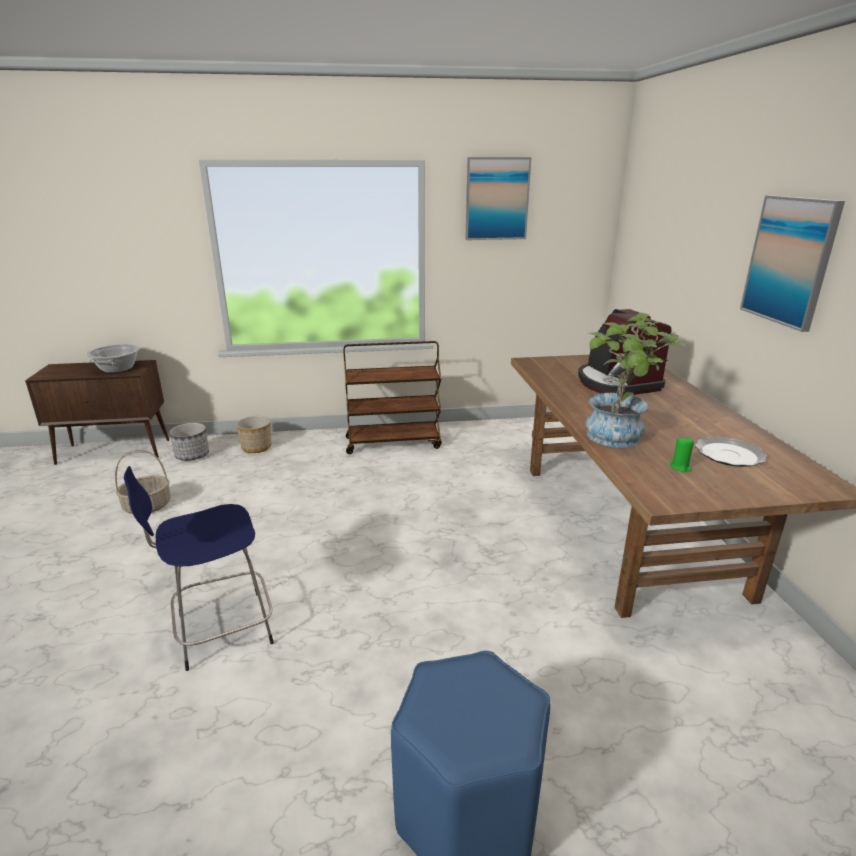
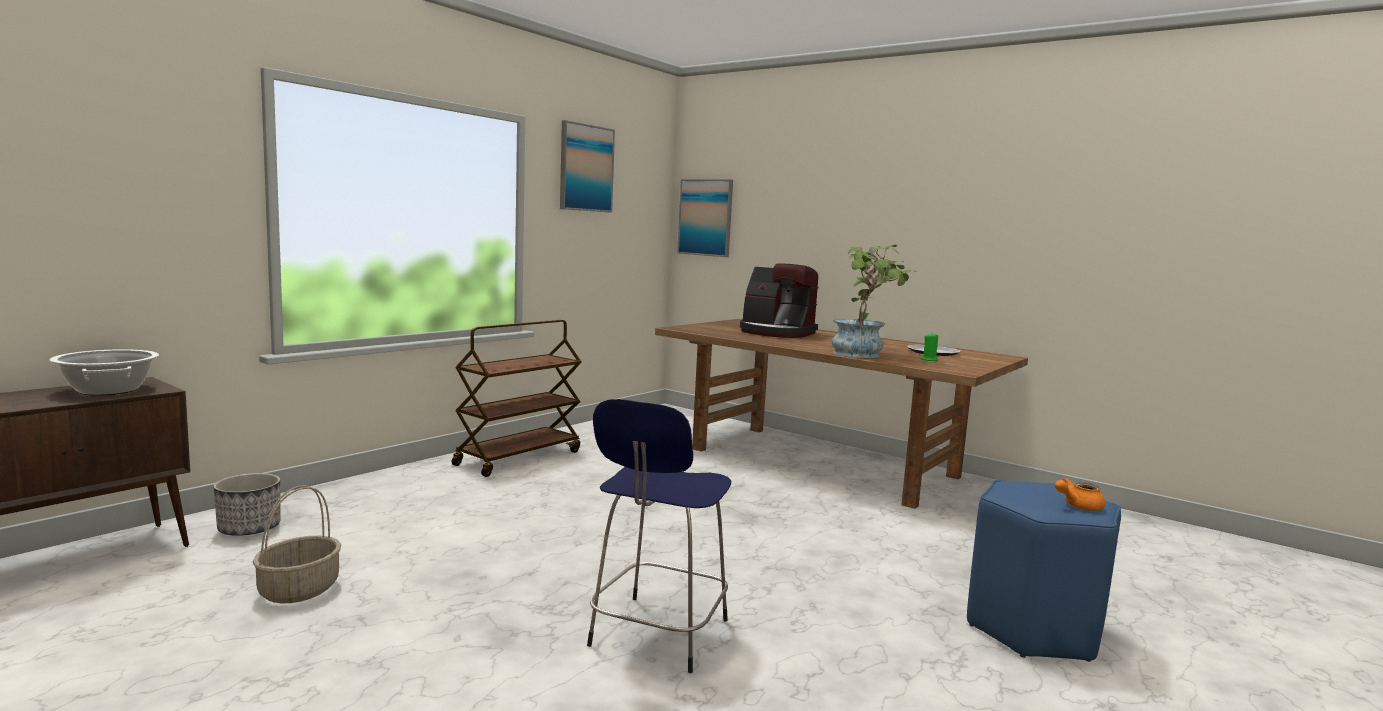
camera: 45 degrees left, 15 degrees down
planter [236,416,271,453] -> none
picture [740,195,845,332] -> picture moved to [677,179,733,257]
none -> orange teapot [1055,478,1105,511]

